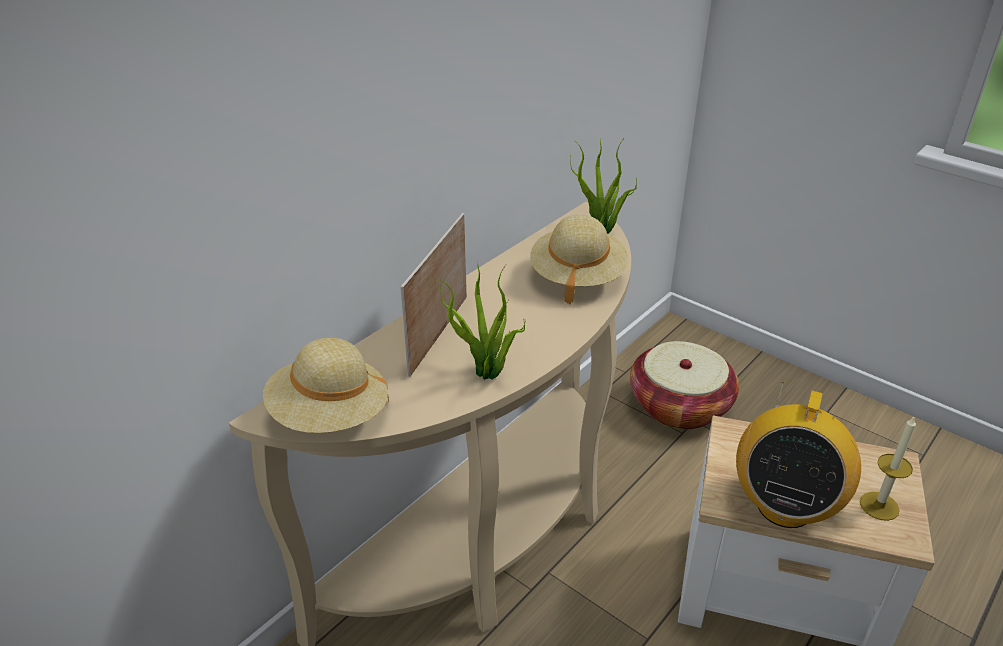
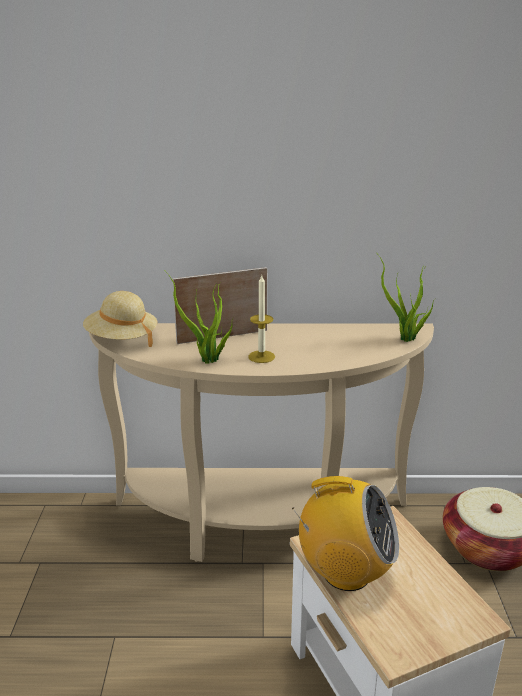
camera: 50 degrees right, 10 degrees down
beige hat [530,215,628,305] -> none
radio [736,382,861,528] -> radio turned 150 degrees counterclockwise [292,476,399,591]
candle [860,417,916,521] -> candle moved to [248,275,275,363]

